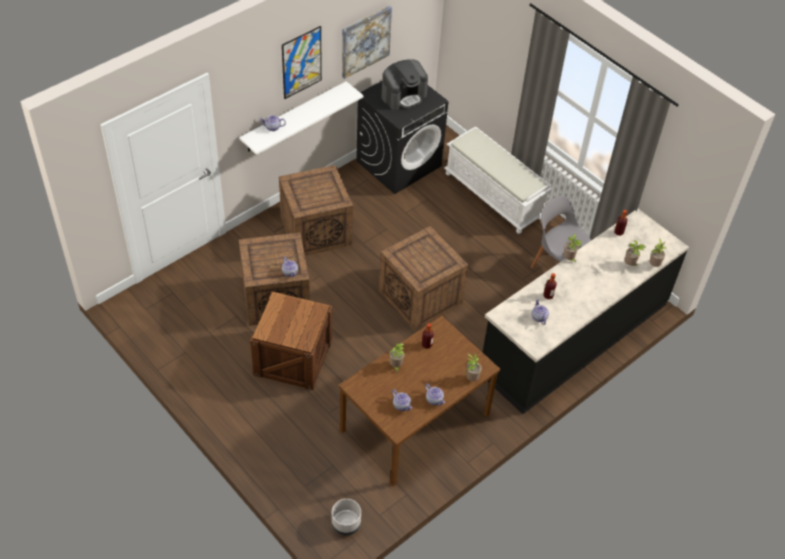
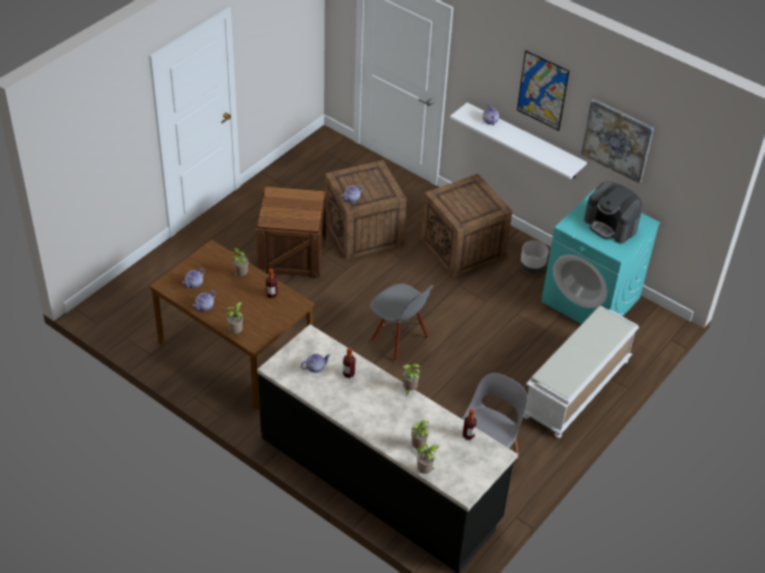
camera: 80 degrees right, 5 degrees down
grey planter [332,499,361,536] -> grey planter moved to [520,241,548,273]
black washing machine [356,81,448,194] -> turquoise washing machine [541,189,660,324]
crate [379,226,468,330] -> grey chair [370,283,434,362]

